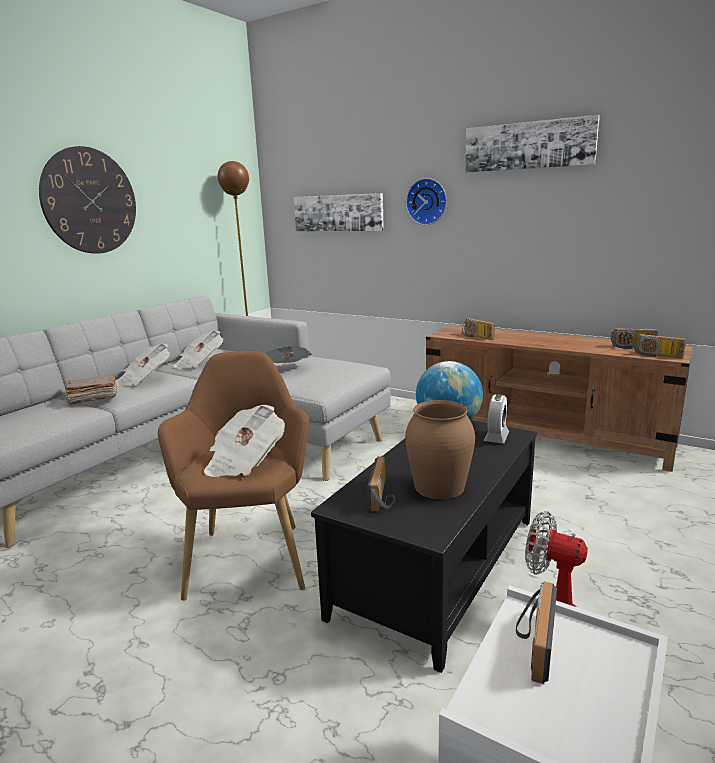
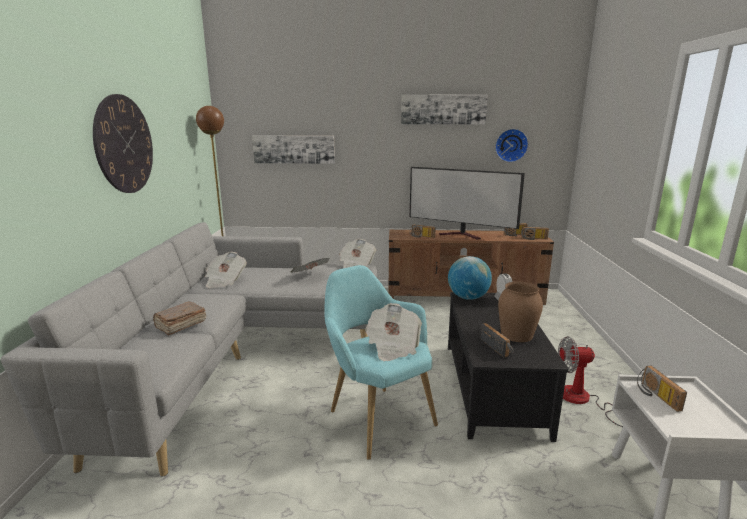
camera: 30 degrees left, 0 degrees up
newspaper [116,343,170,386] -> newspaper moved to [339,239,376,268]
brown armchair [158,351,309,601] -> turquoise armchair [325,265,438,460]
wall clock [406,178,447,225] -> wall clock moved to [495,129,528,162]
none -> television [410,167,525,240]

